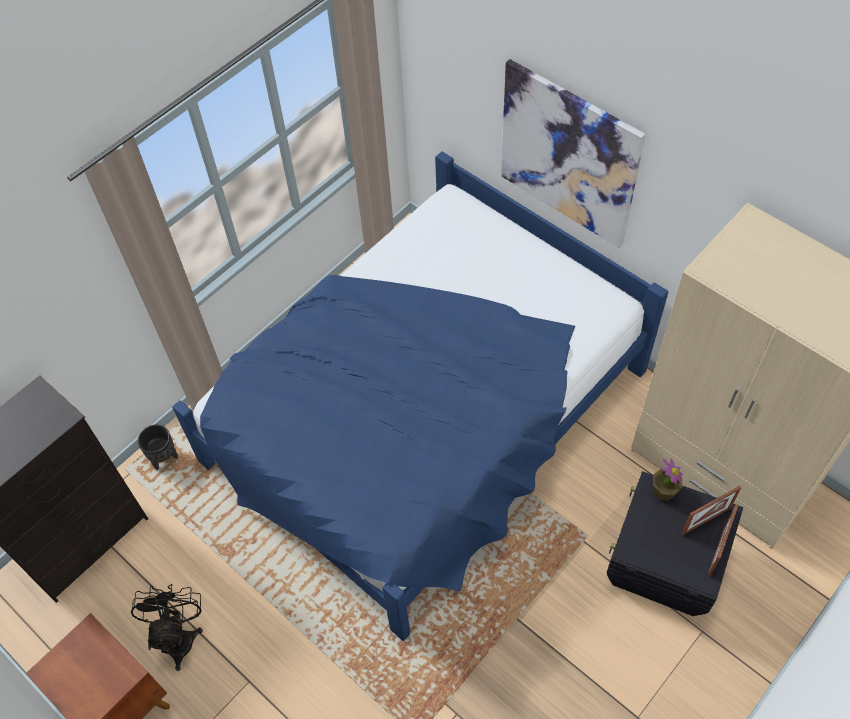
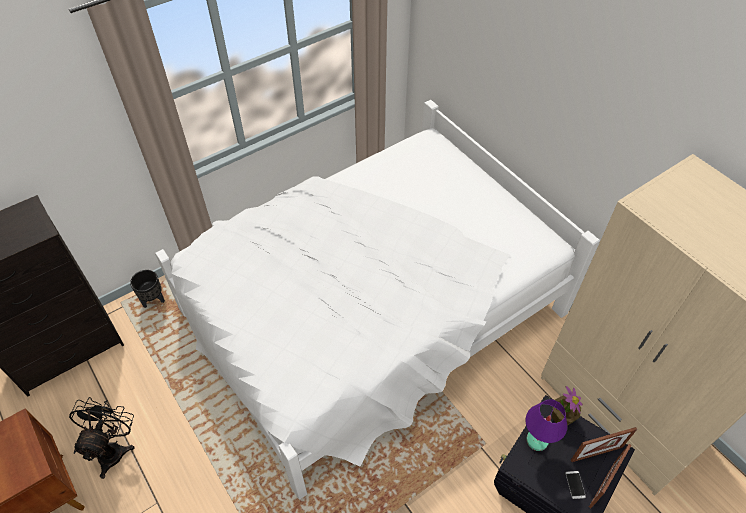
camera: 10 degrees right, 5 degrees down
blue bed [172,152,668,641] -> white bed [155,100,600,500]
picture [501,59,646,248] -> none
none -> purple table lamp [525,399,567,451]
none -> phone [565,471,586,499]

